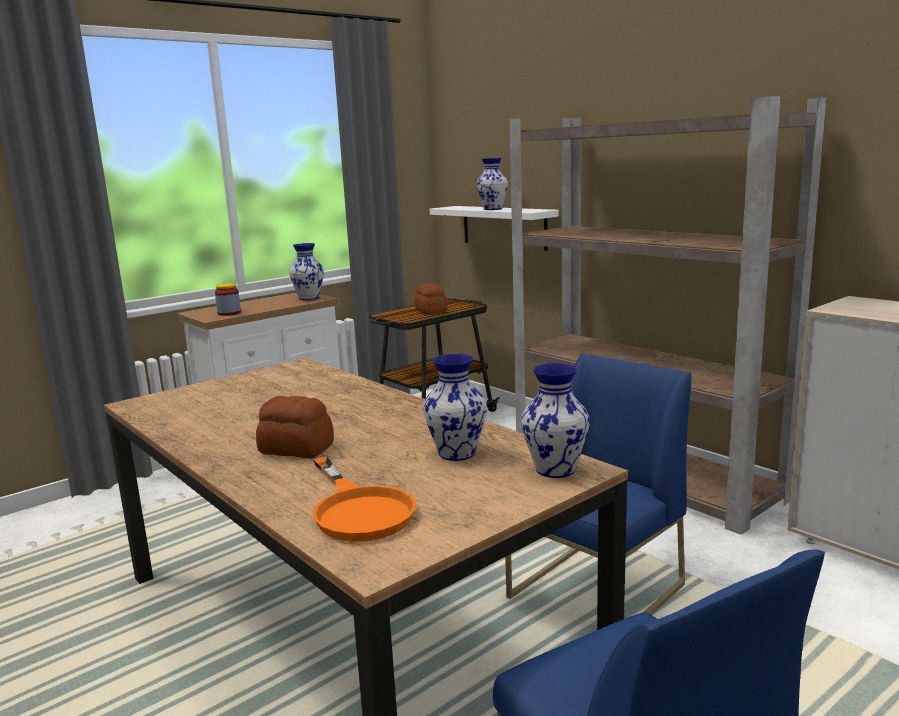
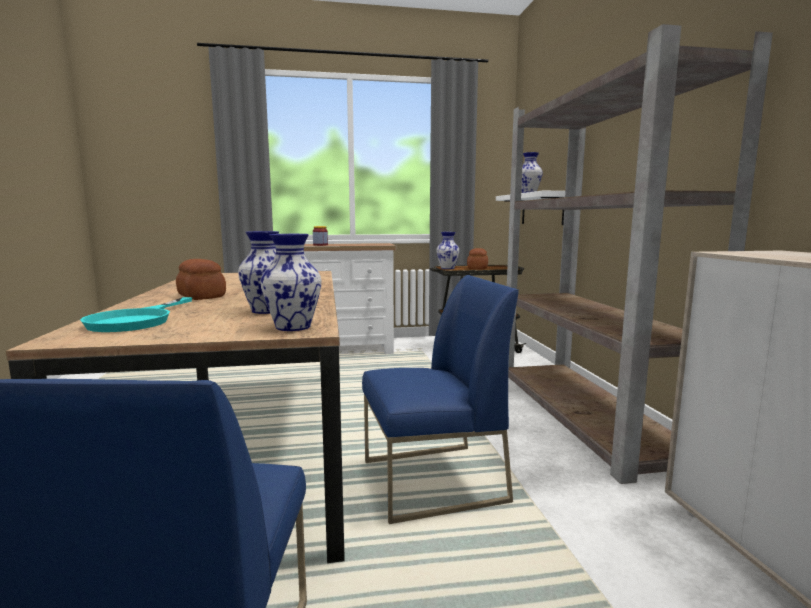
camera: 30 degrees right, 5 degrees down
vase [289,243,324,300] -> vase moved to [436,232,460,269]
orange frying pan [313,457,416,542] -> turquoise frying pan [80,297,192,332]

